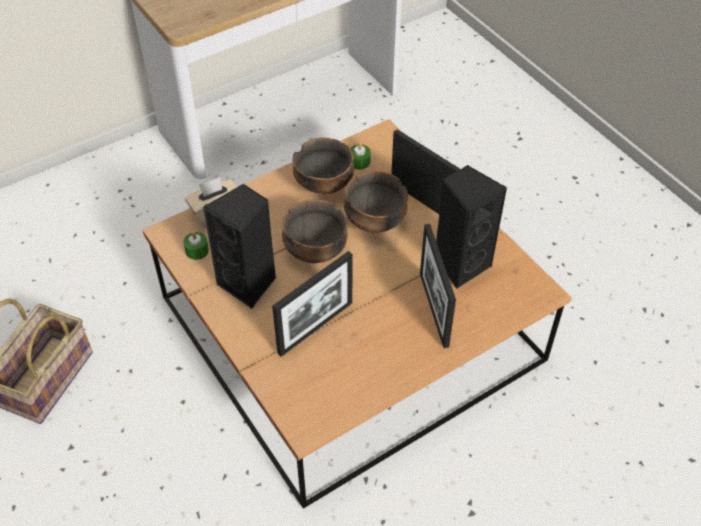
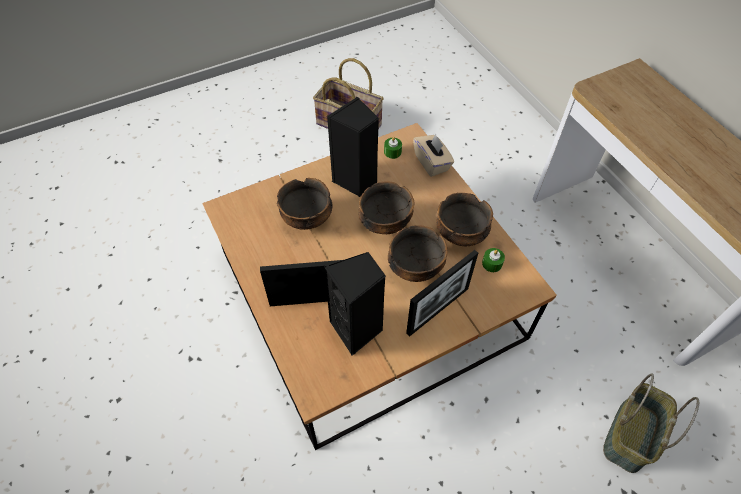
camera: 95 degrees right, 5 degrees up
picture frame [272,251,352,357] -> bowl [277,178,332,230]
none -> basket [603,374,699,473]

